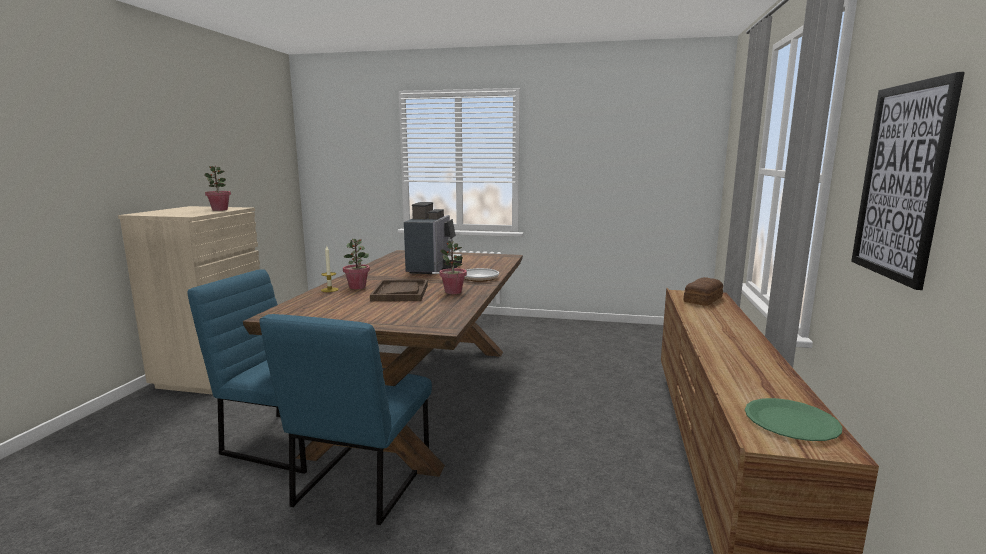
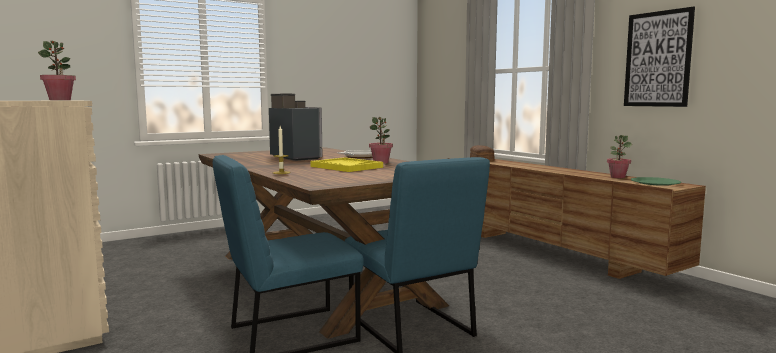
camera: 45 degrees left, 5 degrees down
potted plant [343,239,370,289] -> potted plant moved to [607,135,632,178]
brown tray [370,280,428,301] -> yellow tray [310,157,383,172]

